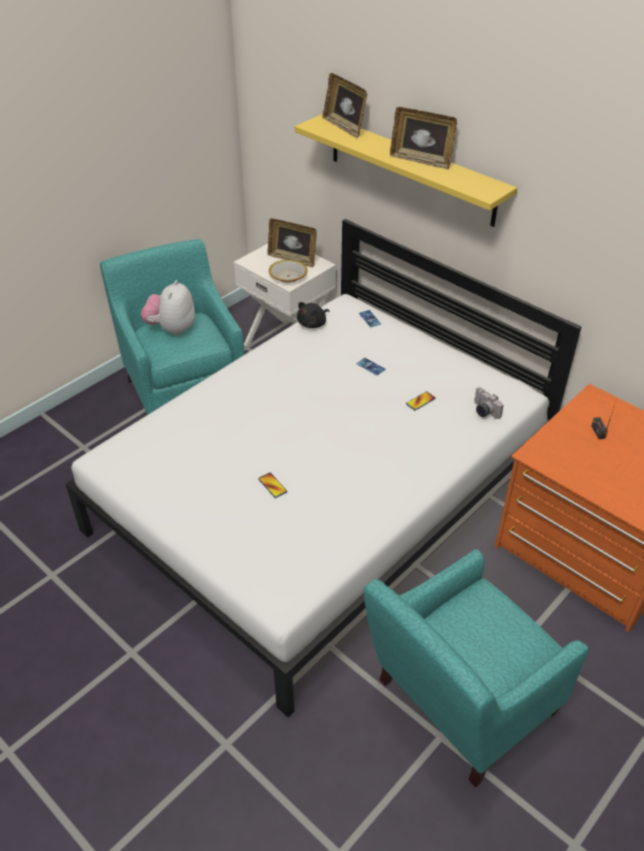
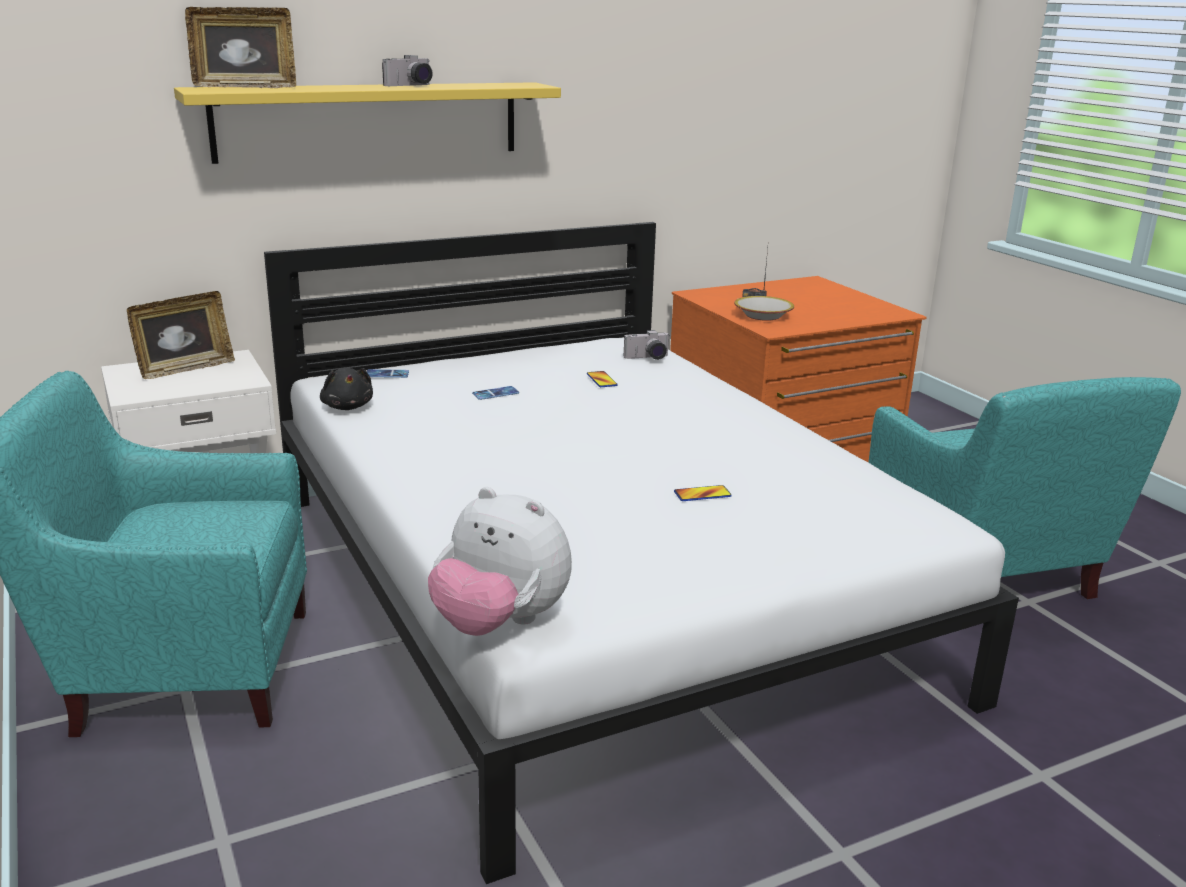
camera: 70 degrees left, 20 degrees down
plush toy [141,280,195,336] -> plush toy moved to [428,487,572,636]
bowl [269,260,308,283] -> bowl moved to [734,296,794,321]
picture frame [390,107,457,170] -> camera [382,55,433,86]

